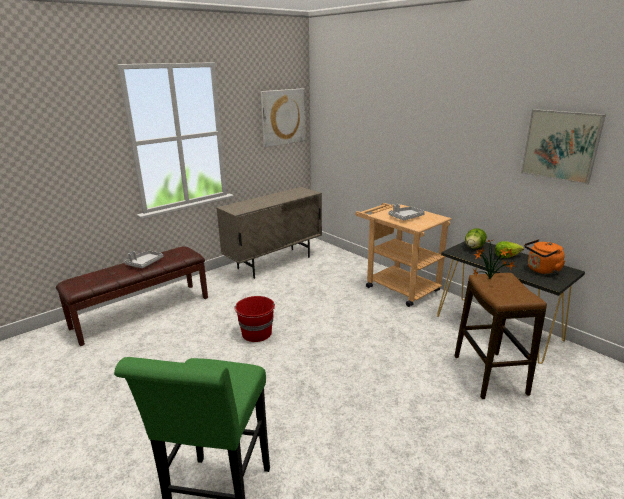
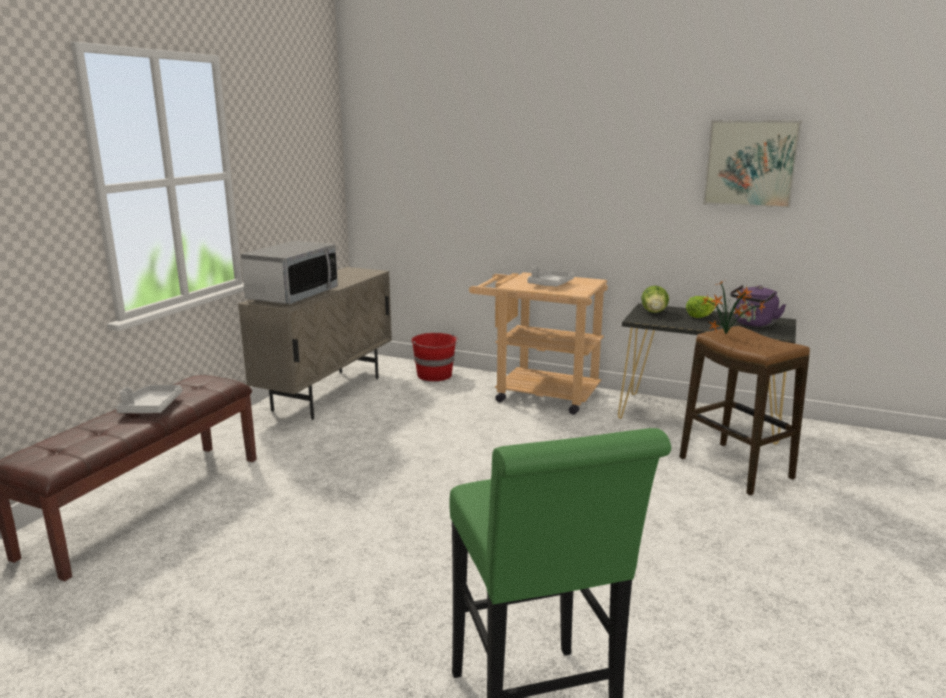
camera: 25 degrees left, 5 degrees down
red bucket [234,296,275,342] -> red bucket moved to [411,333,458,381]
picture [261,88,306,147] -> none
orange kettle [524,239,565,275] -> purple kettle [730,285,786,327]
none -> microwave [241,241,338,304]

